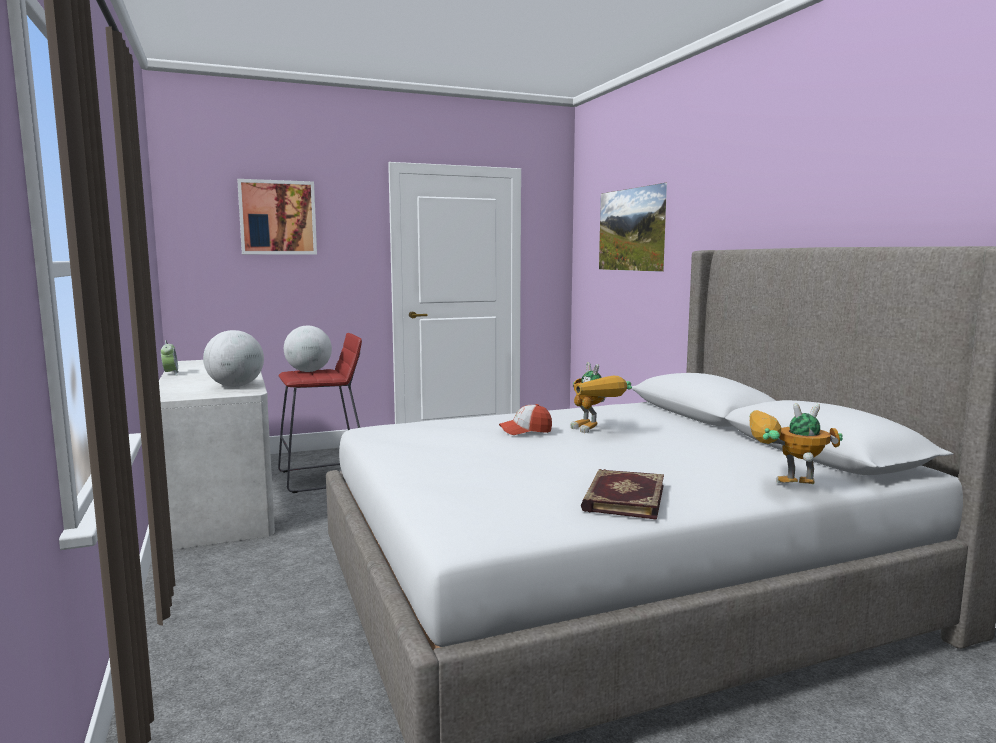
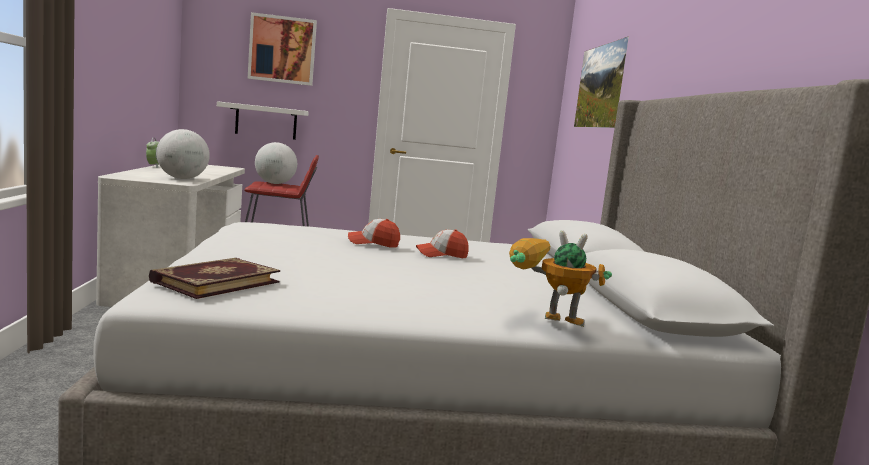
camera: 15 degrees right, 0 degrees up
toy robot [570,362,632,433] -> cap [416,229,469,258]
book [581,469,664,520] -> book moved to [149,258,280,299]
none -> white shelf [217,101,309,140]

